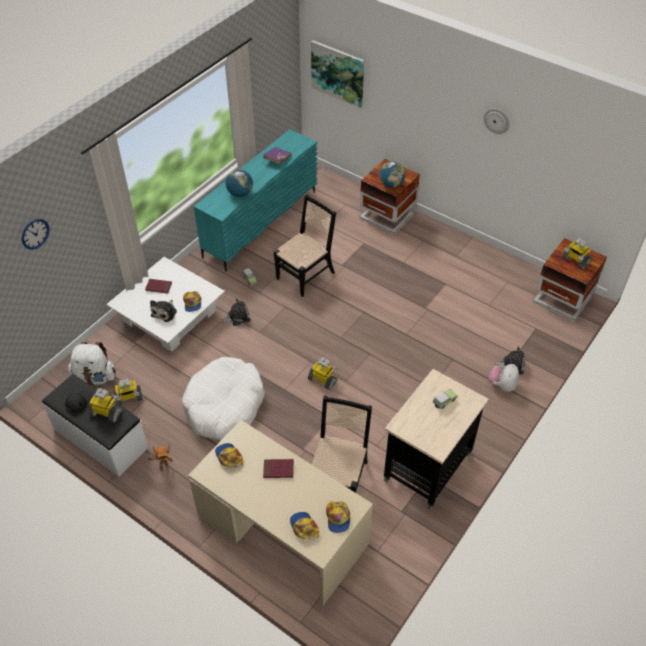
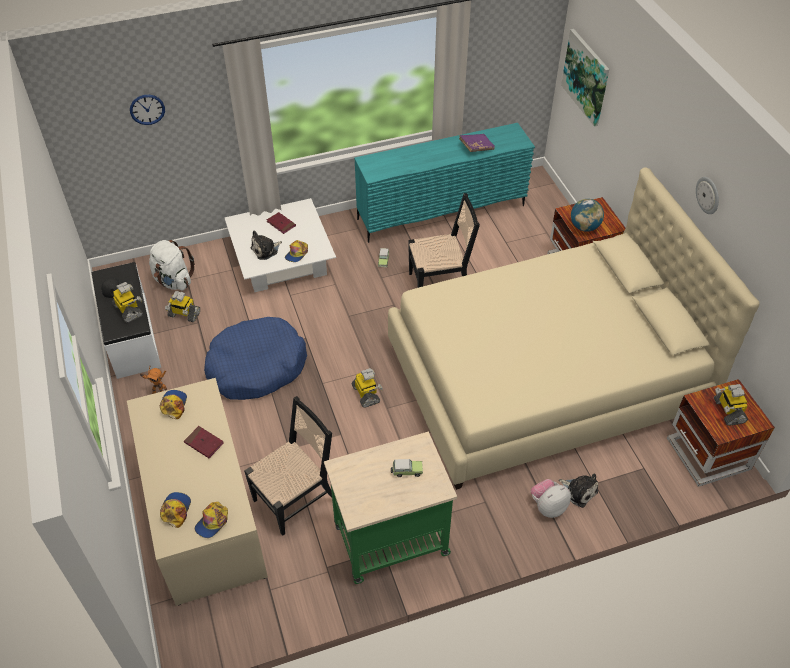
camera: 35 degrees right, 0 degrees up
white dog bed [182,357,265,440] -> blue dog bed [204,317,307,400]
plush toy [222,299,251,326] -> none
globe [226,169,253,197] -> none
black cart [384,369,489,510] -> green cart [324,431,457,584]
none -> beige bed [388,168,760,490]

